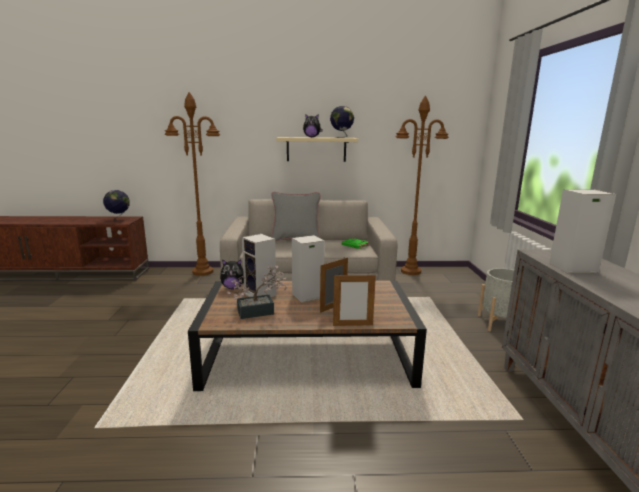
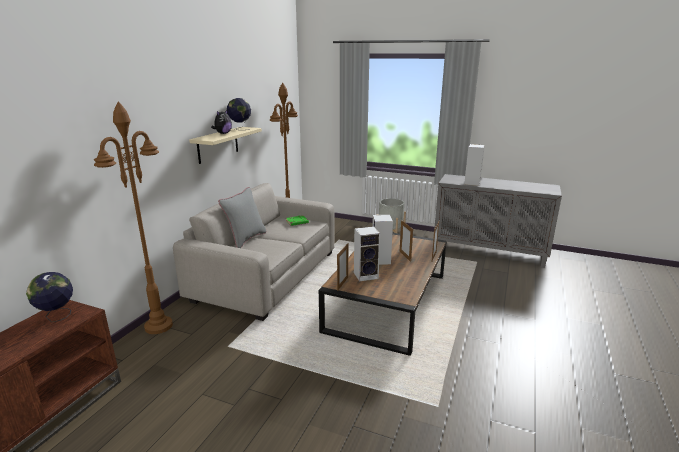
camera: 65 degrees left, 5 degrees up
plush toy [220,259,244,289] -> picture frame [337,243,348,291]
potted plant [227,266,287,319] -> none

